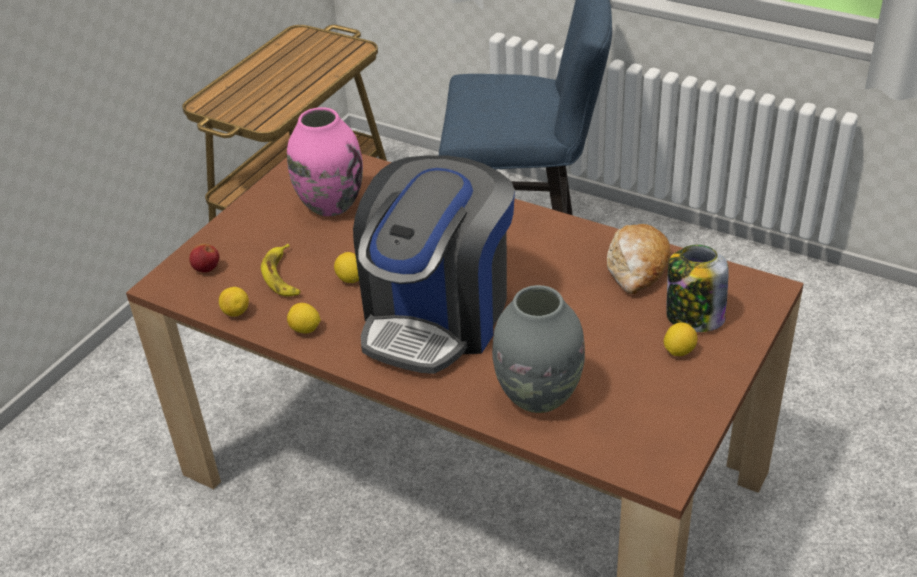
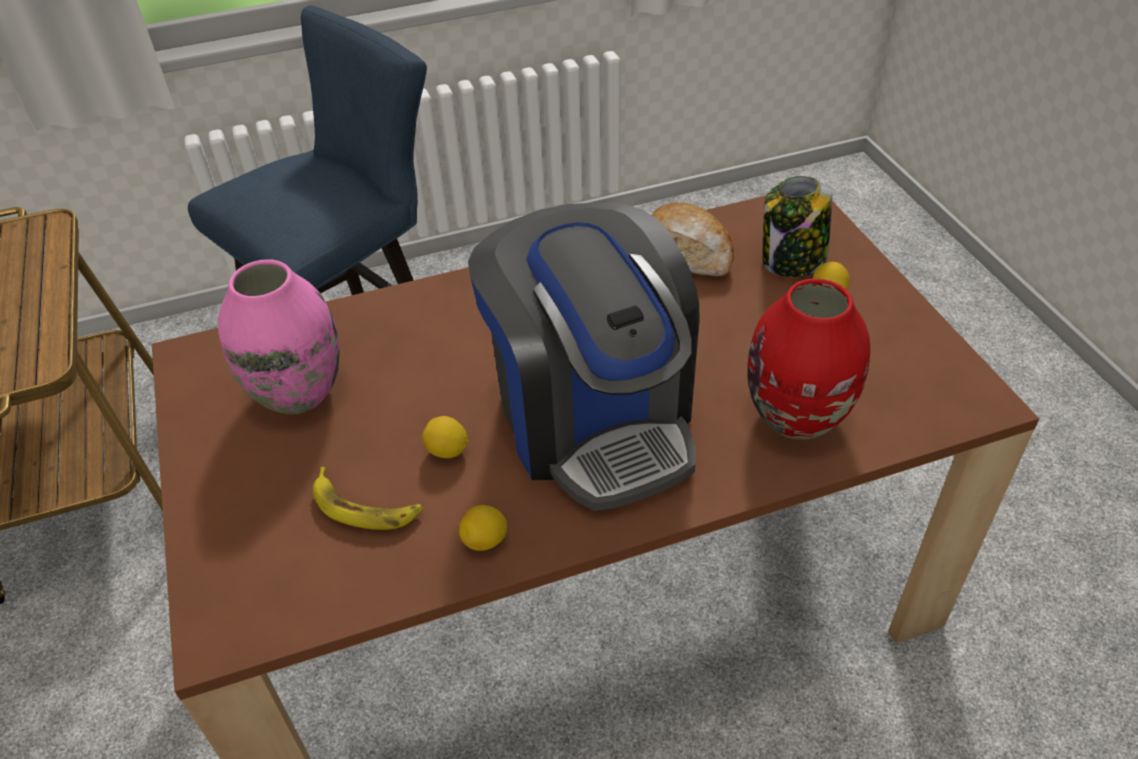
camera: 50 degrees left, 5 degrees up
apple [189,244,219,272] -> none
lemon [219,287,249,317] -> none
grey vase [492,285,585,413] -> red vase [747,279,870,440]

